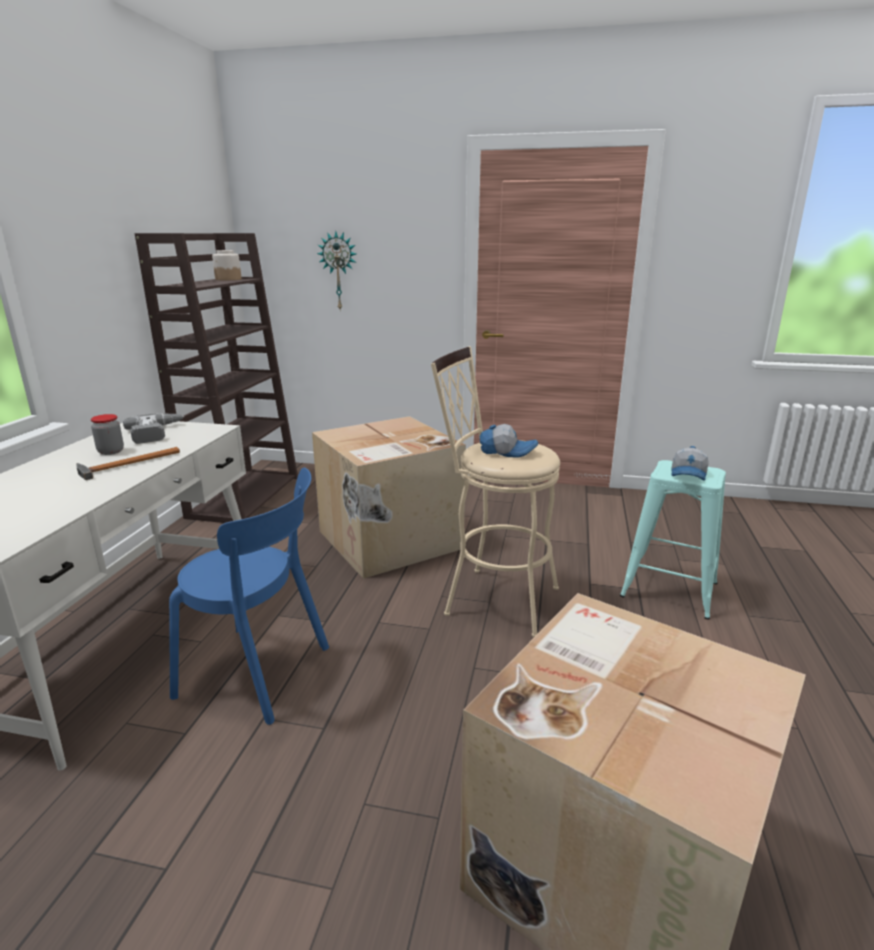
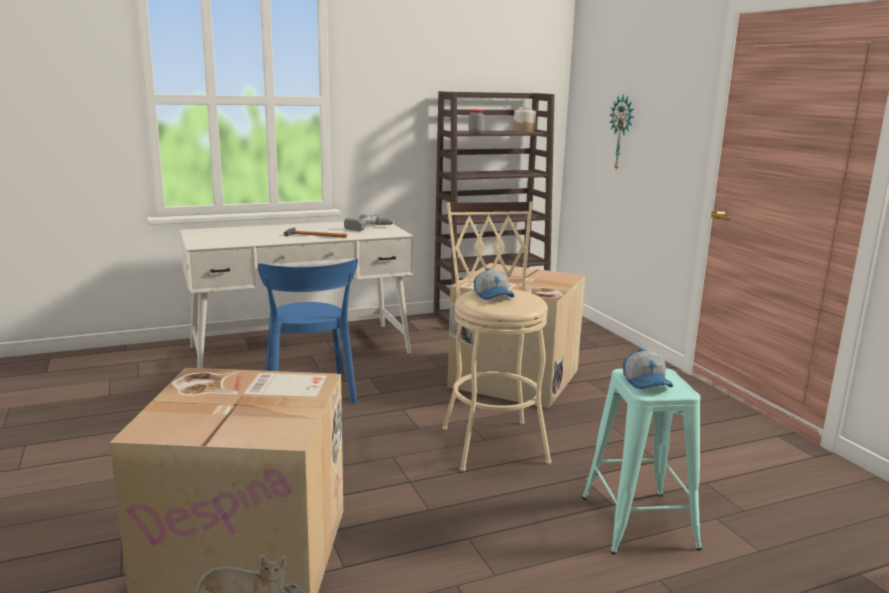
camera: 55 degrees right, 5 degrees down
jar [91,414,124,455] -> jar moved to [468,110,484,133]
cap [671,446,709,481] -> cap turned 90 degrees counterclockwise [623,348,673,389]

